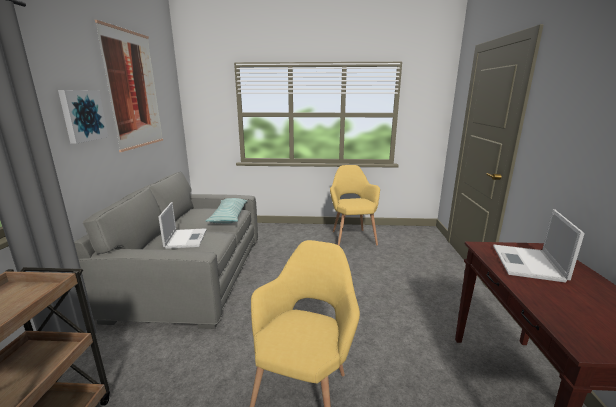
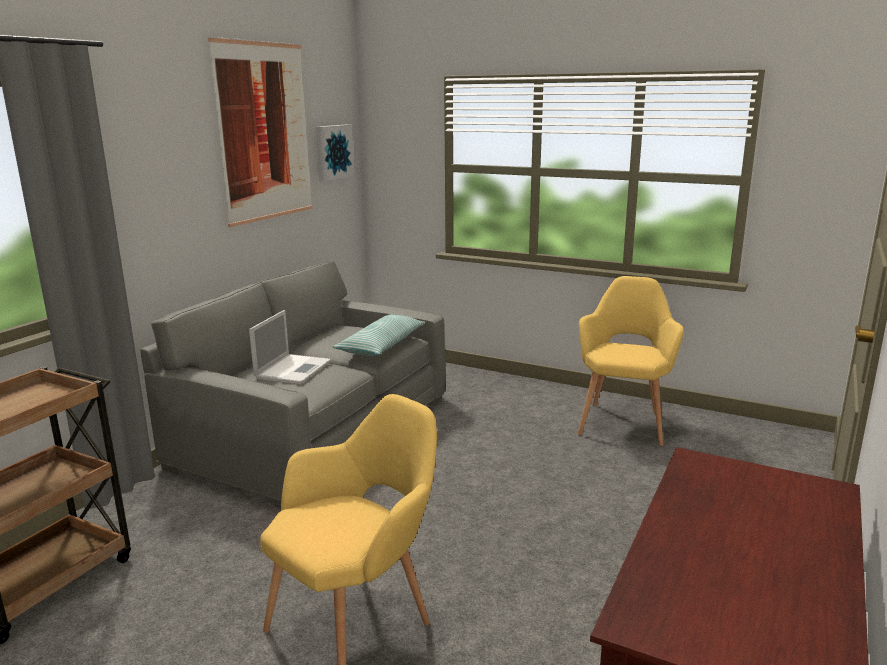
camera: 25 degrees right, 0 degrees up
picture [58,90,108,144] -> picture moved to [316,124,354,181]
laptop [493,209,585,283] -> none

